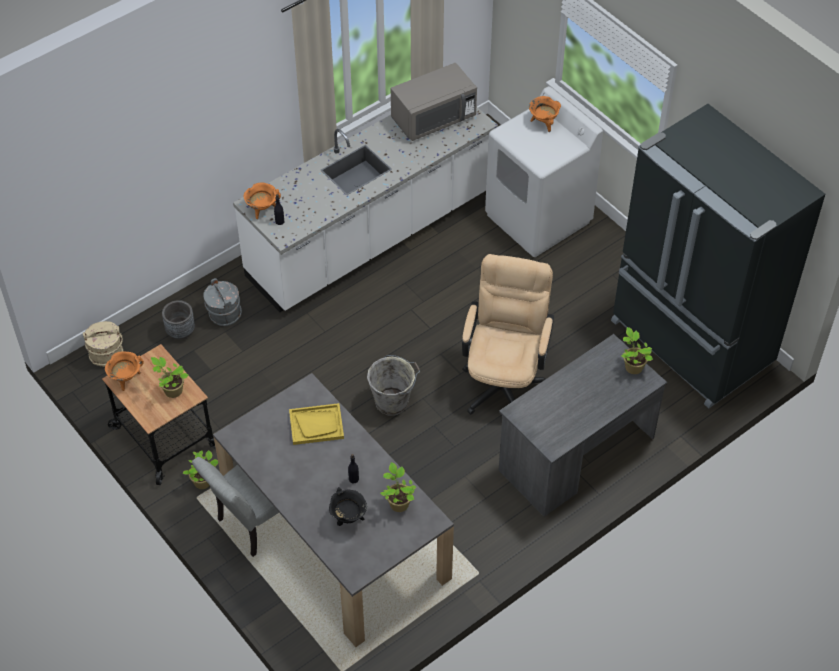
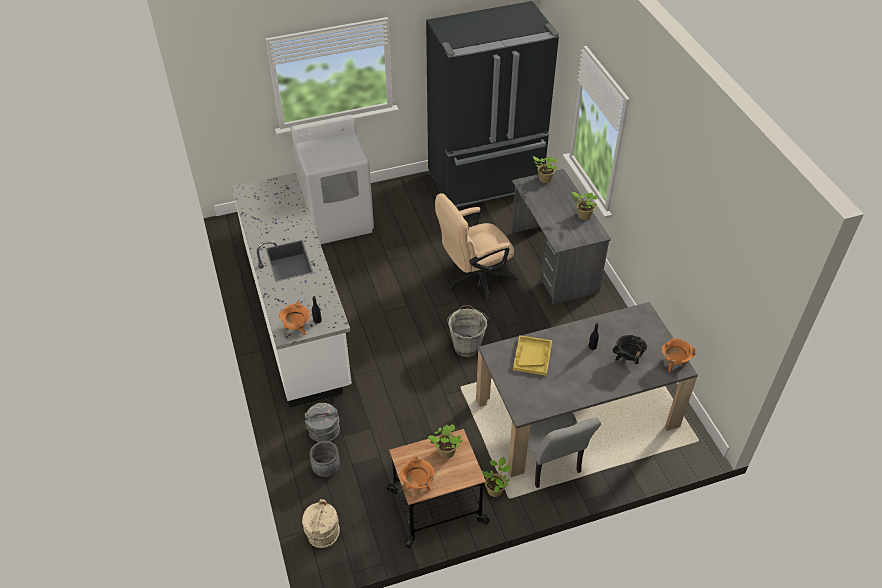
camera: 70 degrees left, 5 degrees down
potted plant [380,462,416,512] -> potted plant moved to [572,192,598,220]
grey microwave [391,63,477,141] -> none
beige office chair [462,254,554,415] -> beige office chair turned 60 degrees counterclockwise [435,193,518,301]
orange cooking pot [529,96,561,132] -> orange cooking pot moved to [662,338,696,372]

